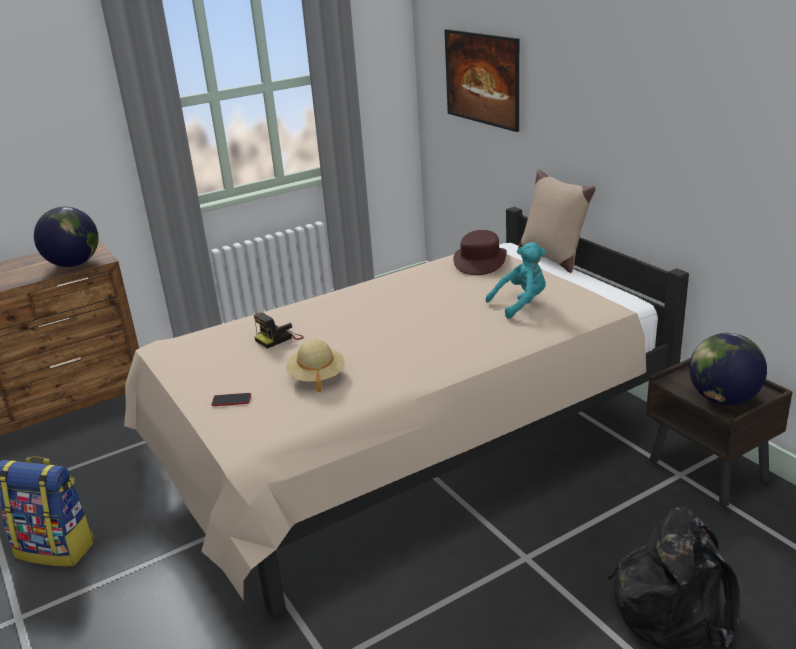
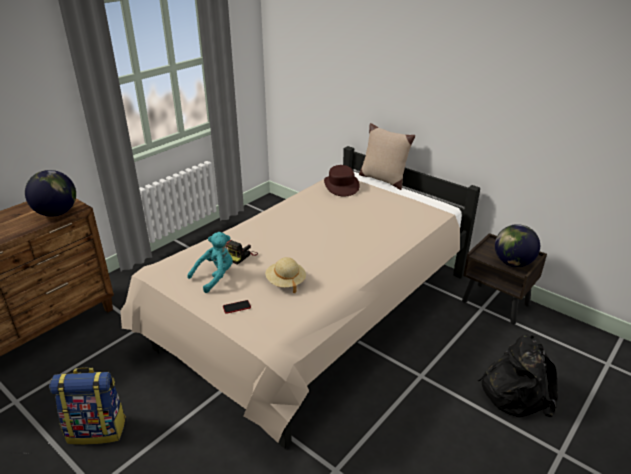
camera: 20 degrees left, 5 degrees up
picture [444,29,519,132] -> none
turquoise plush toy [486,242,546,319] -> turquoise plush toy moved to [187,232,233,293]

